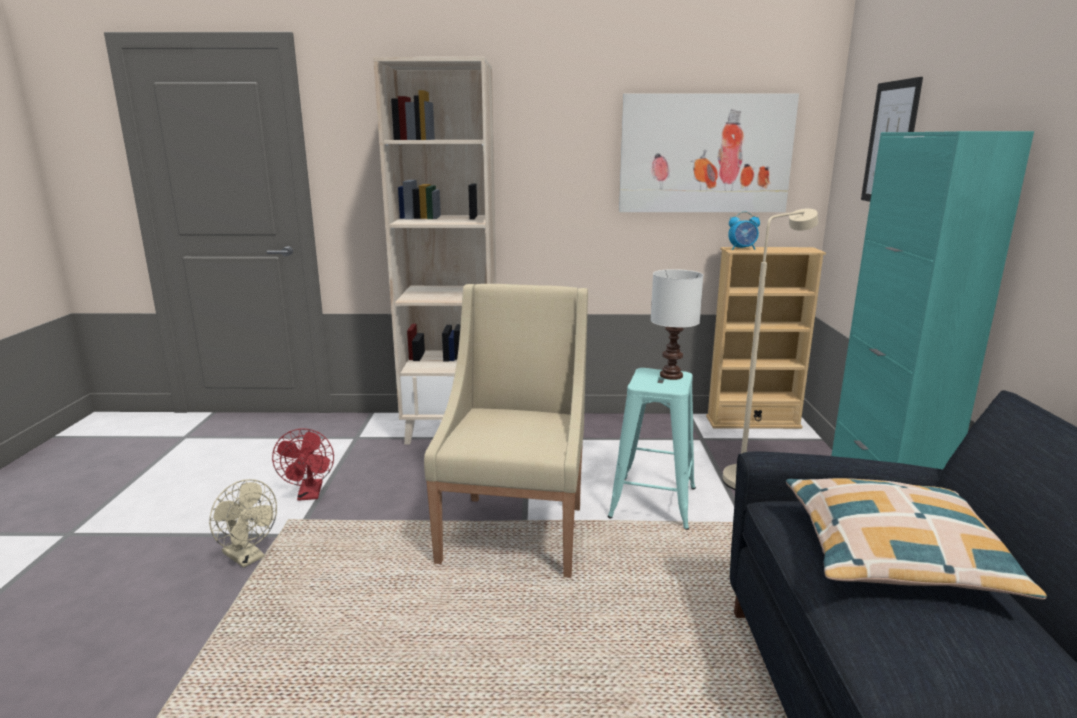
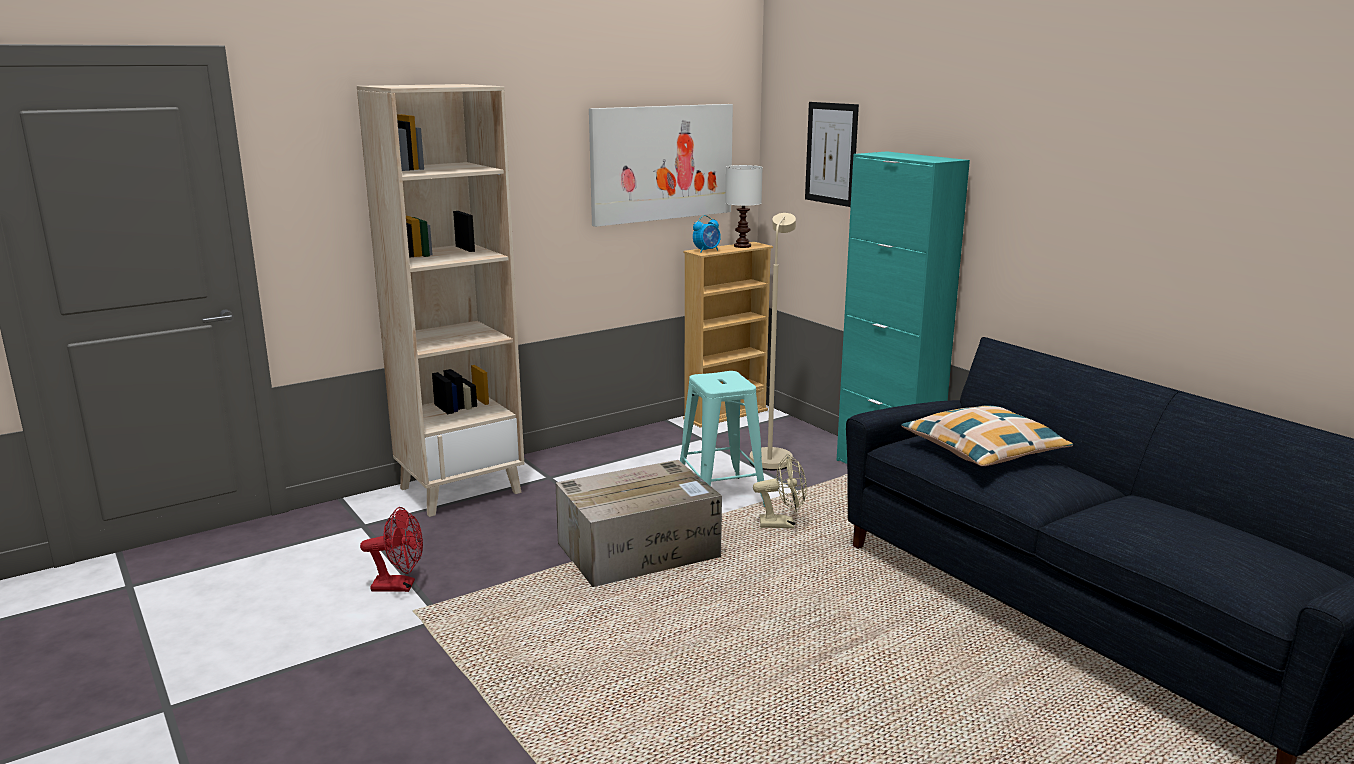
camera: 35 degrees left, 0 degrees up
beige fan [209,479,277,568] -> beige fan moved to [753,453,807,528]
red fan [272,428,334,501] -> red fan turned 45 degrees counterclockwise [360,507,423,592]
beige armchair [424,284,588,578] -> cardboard box [555,460,722,587]
white table lamp [650,269,703,380] -> white table lamp moved to [725,165,763,248]

